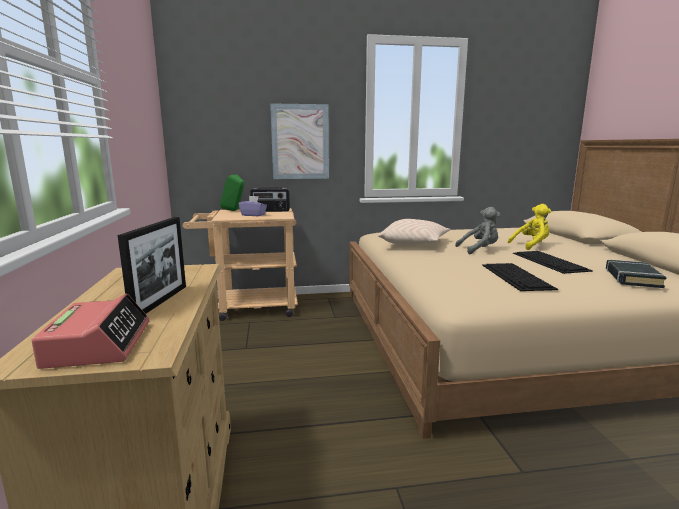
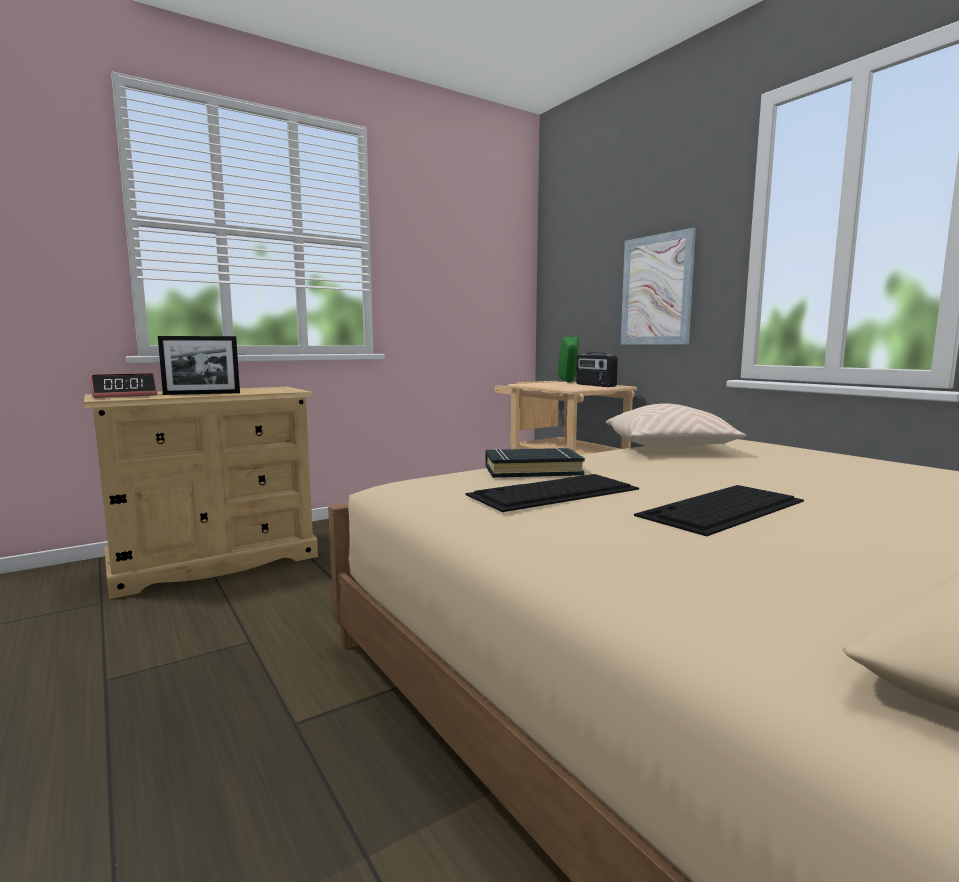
camera: 65 degrees right, 5 degrees down
purple tissue box [239,196,267,216] -> none
grey plush toy [455,207,500,255] -> none
yellow plush toy [508,204,551,250] -> none
black book [606,260,667,288] -> black book moved to [485,447,585,478]

